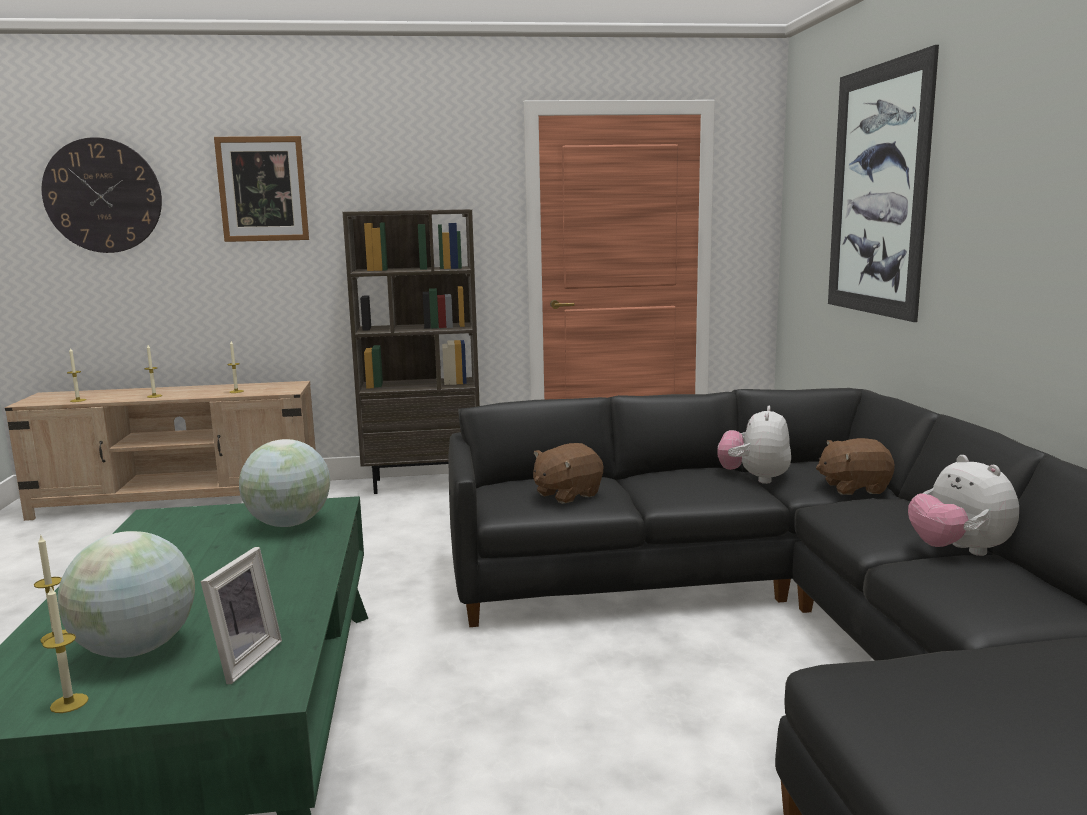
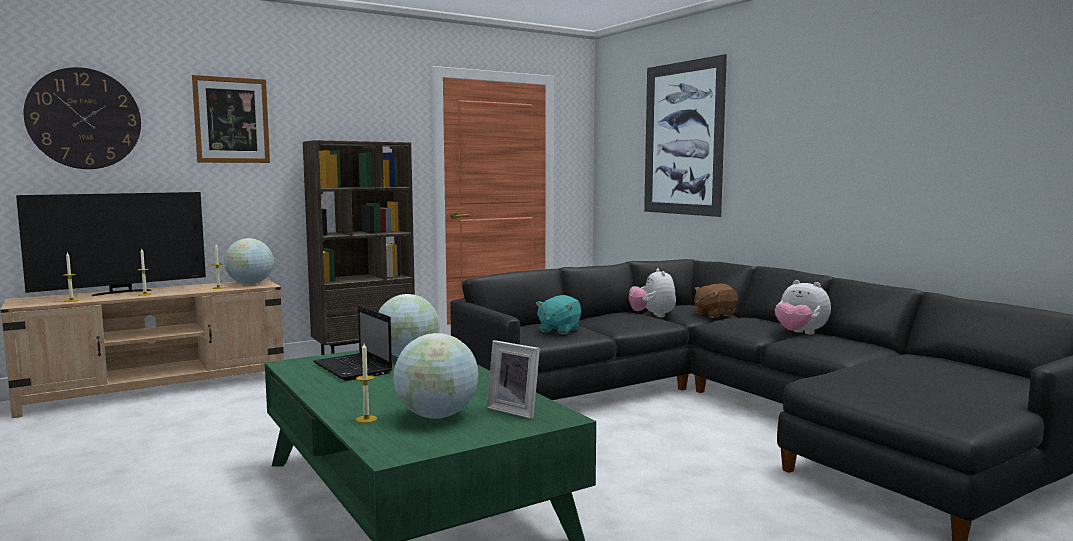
camera: 25 degrees left, 5 degrees down
candle [42,585,89,713] -> none
picture frame [201,547,282,684] -> picture frame turned 135 degrees clockwise [487,340,540,419]
brown plush toy [533,443,603,504] -> turquoise plush toy [536,295,581,335]
none -> television [16,192,206,296]
none -> globe [224,238,274,284]
none -> laptop [313,305,392,381]

